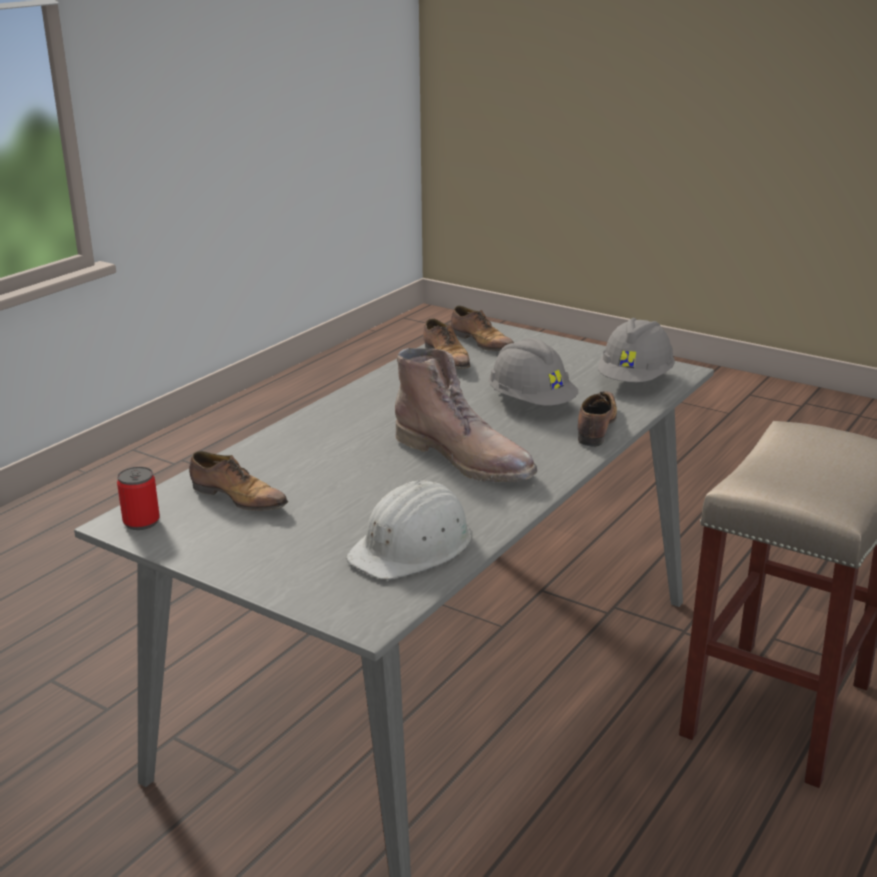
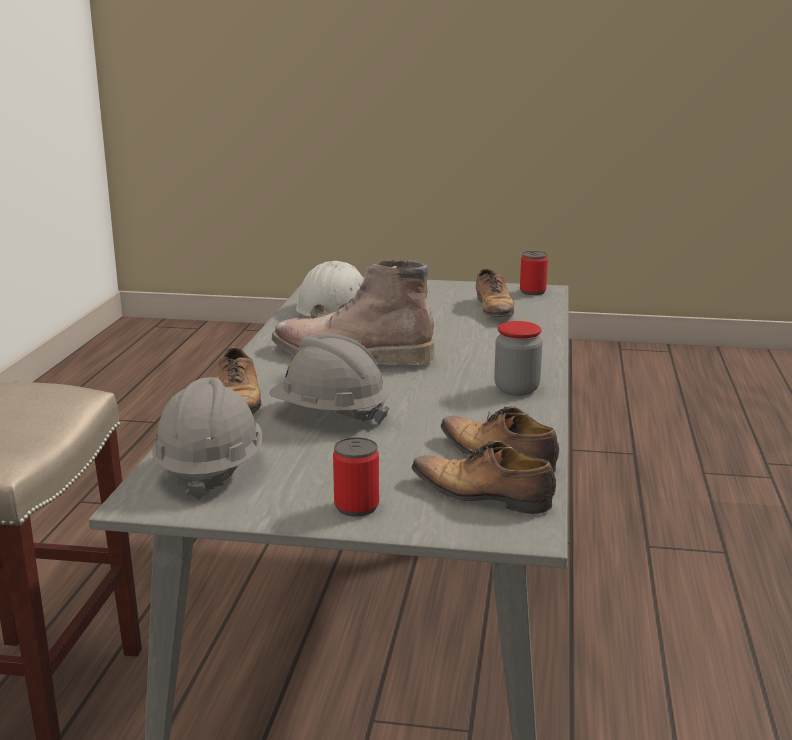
camera: 155 degrees right, 5 degrees down
shoe [189,451,288,511] -> shoe turned 105 degrees counterclockwise [476,269,514,317]
none -> can [333,437,379,517]
none -> jar [494,321,542,396]

